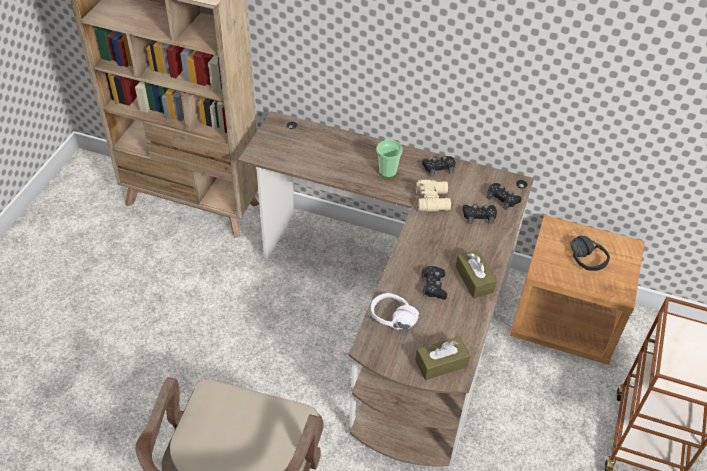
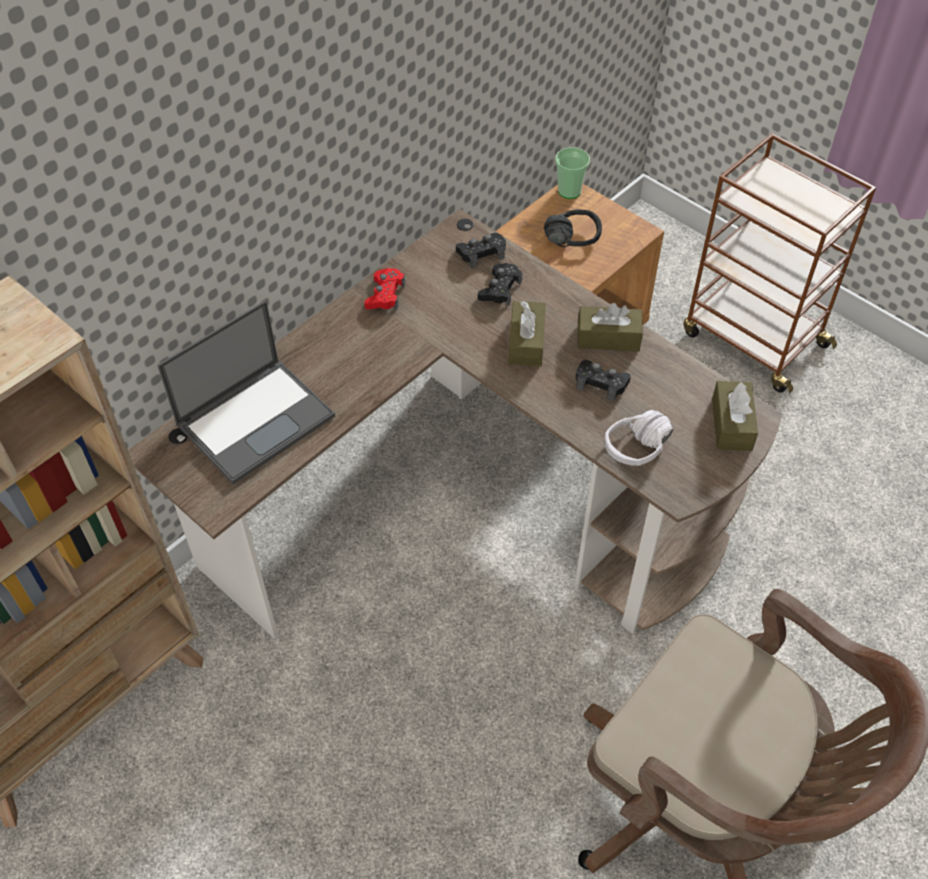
camera: 65 degrees left, 5 degrees up
cup [377,140,403,178] -> cup moved to [555,147,590,199]
beige binoculars [416,180,451,211] -> none
black game controller [422,156,456,177] -> red game controller [364,268,405,310]
none -> laptop [157,300,335,485]
none -> brown tissue box [508,301,546,366]

